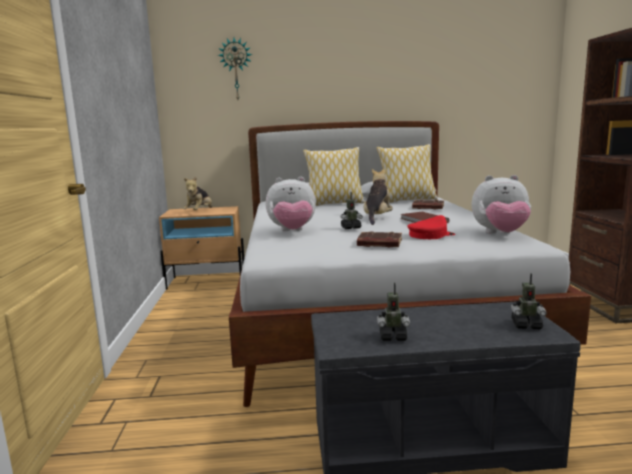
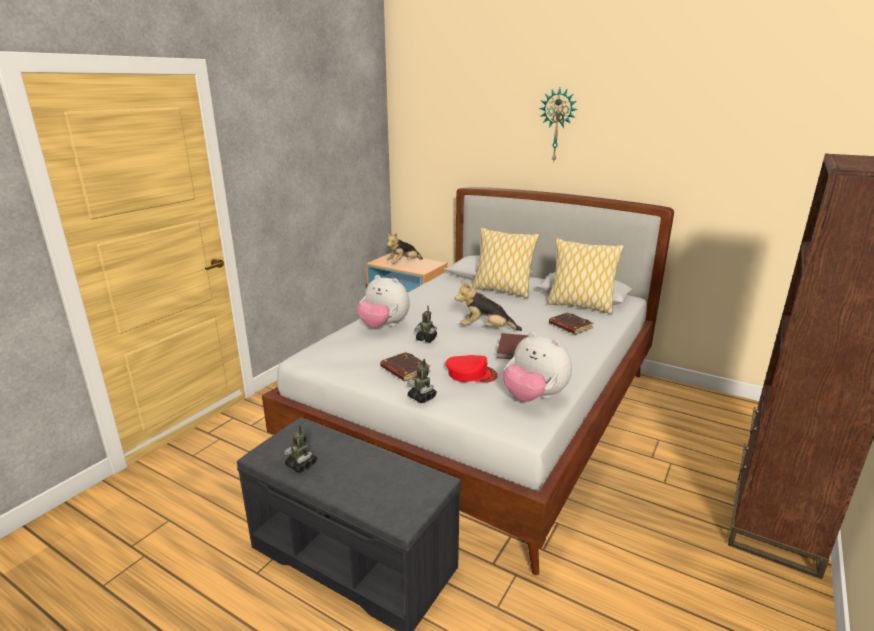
camera: 35 degrees right, 10 degrees up
wall clock [218,38,252,99] -> wall clock moved to [539,88,578,163]
plush toy [364,169,393,225] -> plush toy turned 135 degrees counterclockwise [455,281,522,331]
toy robot [511,273,547,329] -> toy robot moved to [407,359,437,403]

